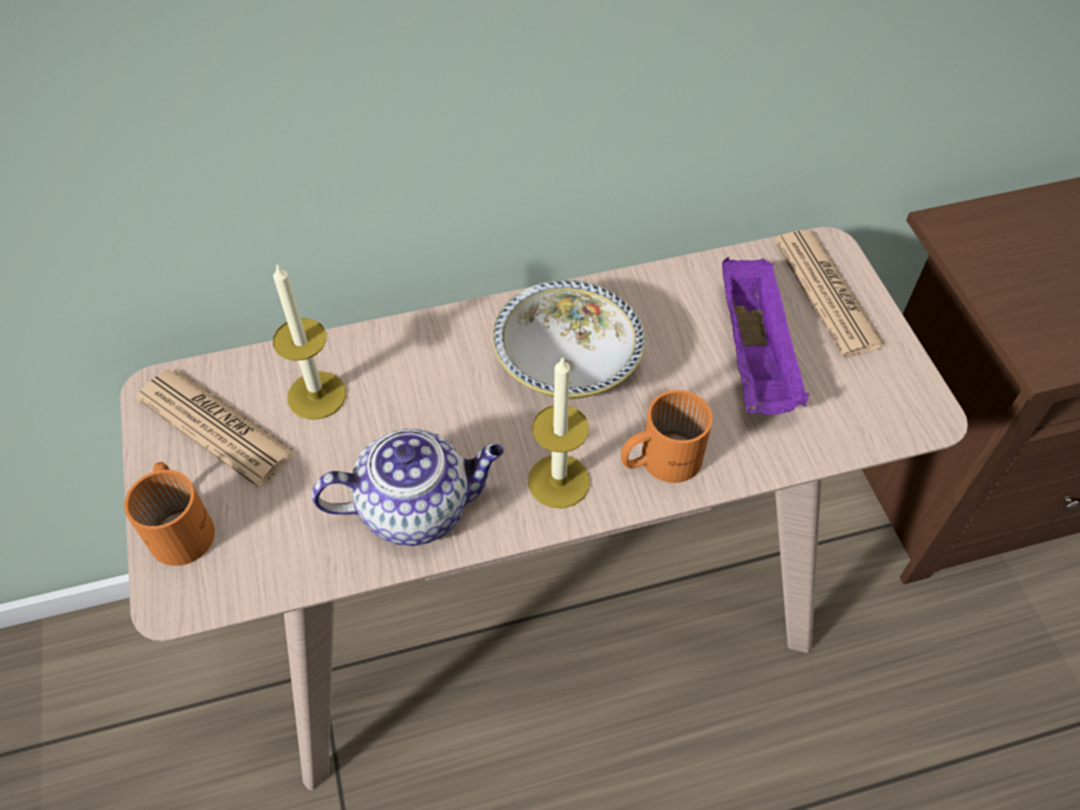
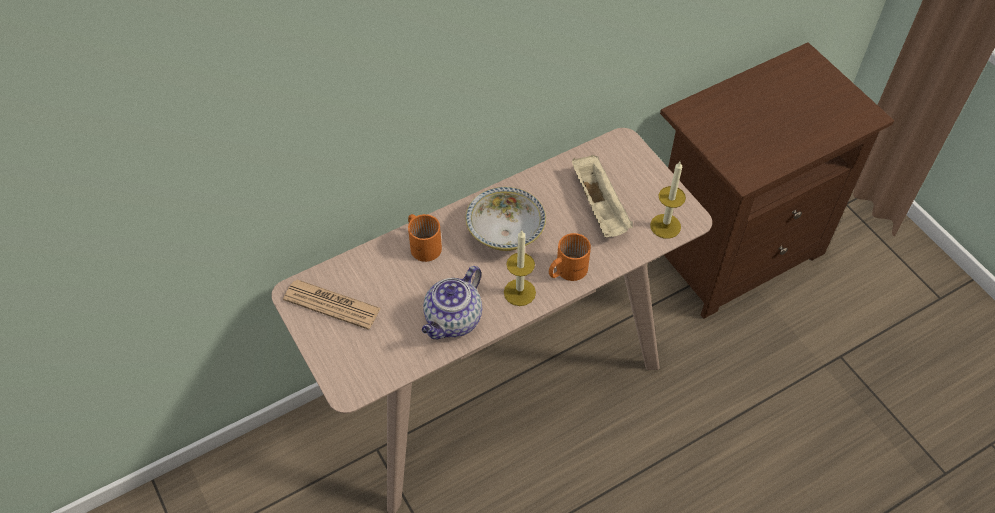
camera: 15 degrees left, 0 degrees up
orange mug [124,462,215,566] -> orange mug moved to [408,214,442,262]
candle [273,264,346,420] -> candle moved to [650,162,686,239]
teapot [311,429,504,546] -> teapot turned 150 degrees clockwise [422,266,482,339]
purple tray [722,257,810,415] -> beige tray [572,155,633,238]
newspaper [774,230,886,357] -> none

